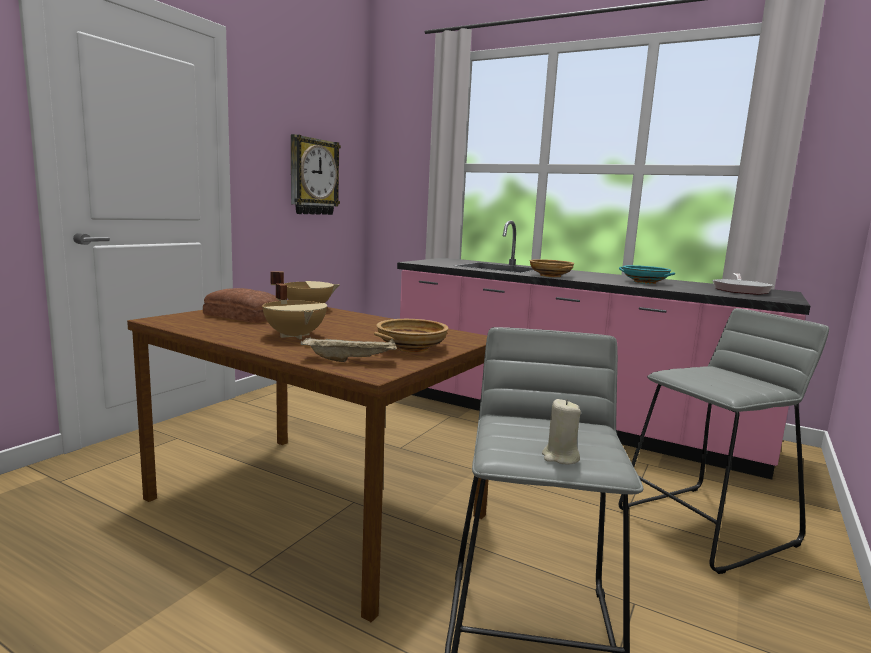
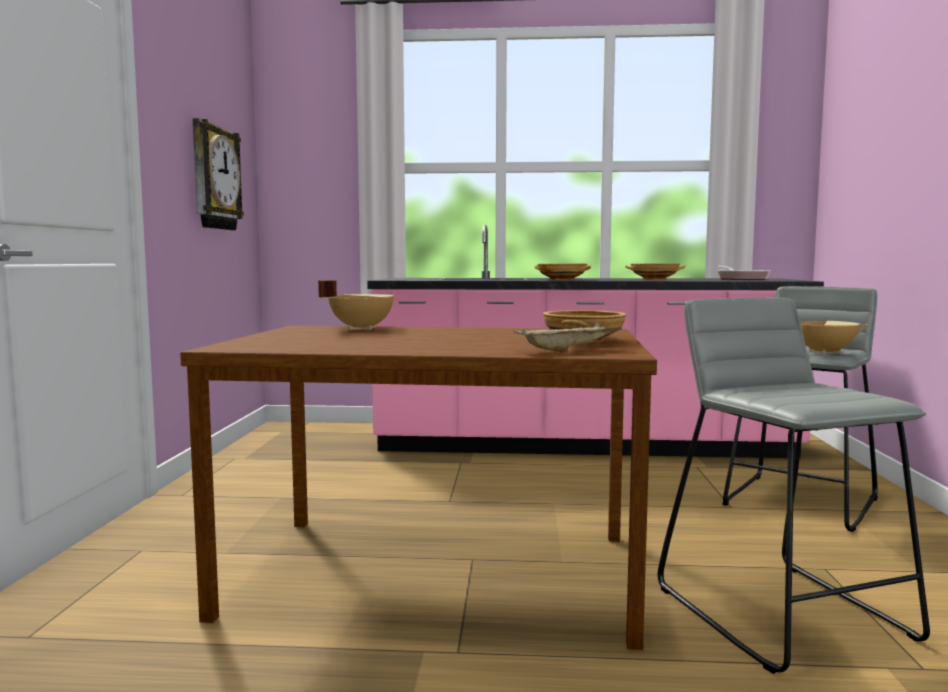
camera: 25 degrees left, 5 degrees down
bread [203,288,280,323] -> none
beige cooking pot [262,283,327,339] -> beige cooking pot moved to [796,307,869,354]
beige candle [542,399,581,464] -> none
turquoise bowl [619,265,675,284] -> beige bowl [625,263,686,280]

